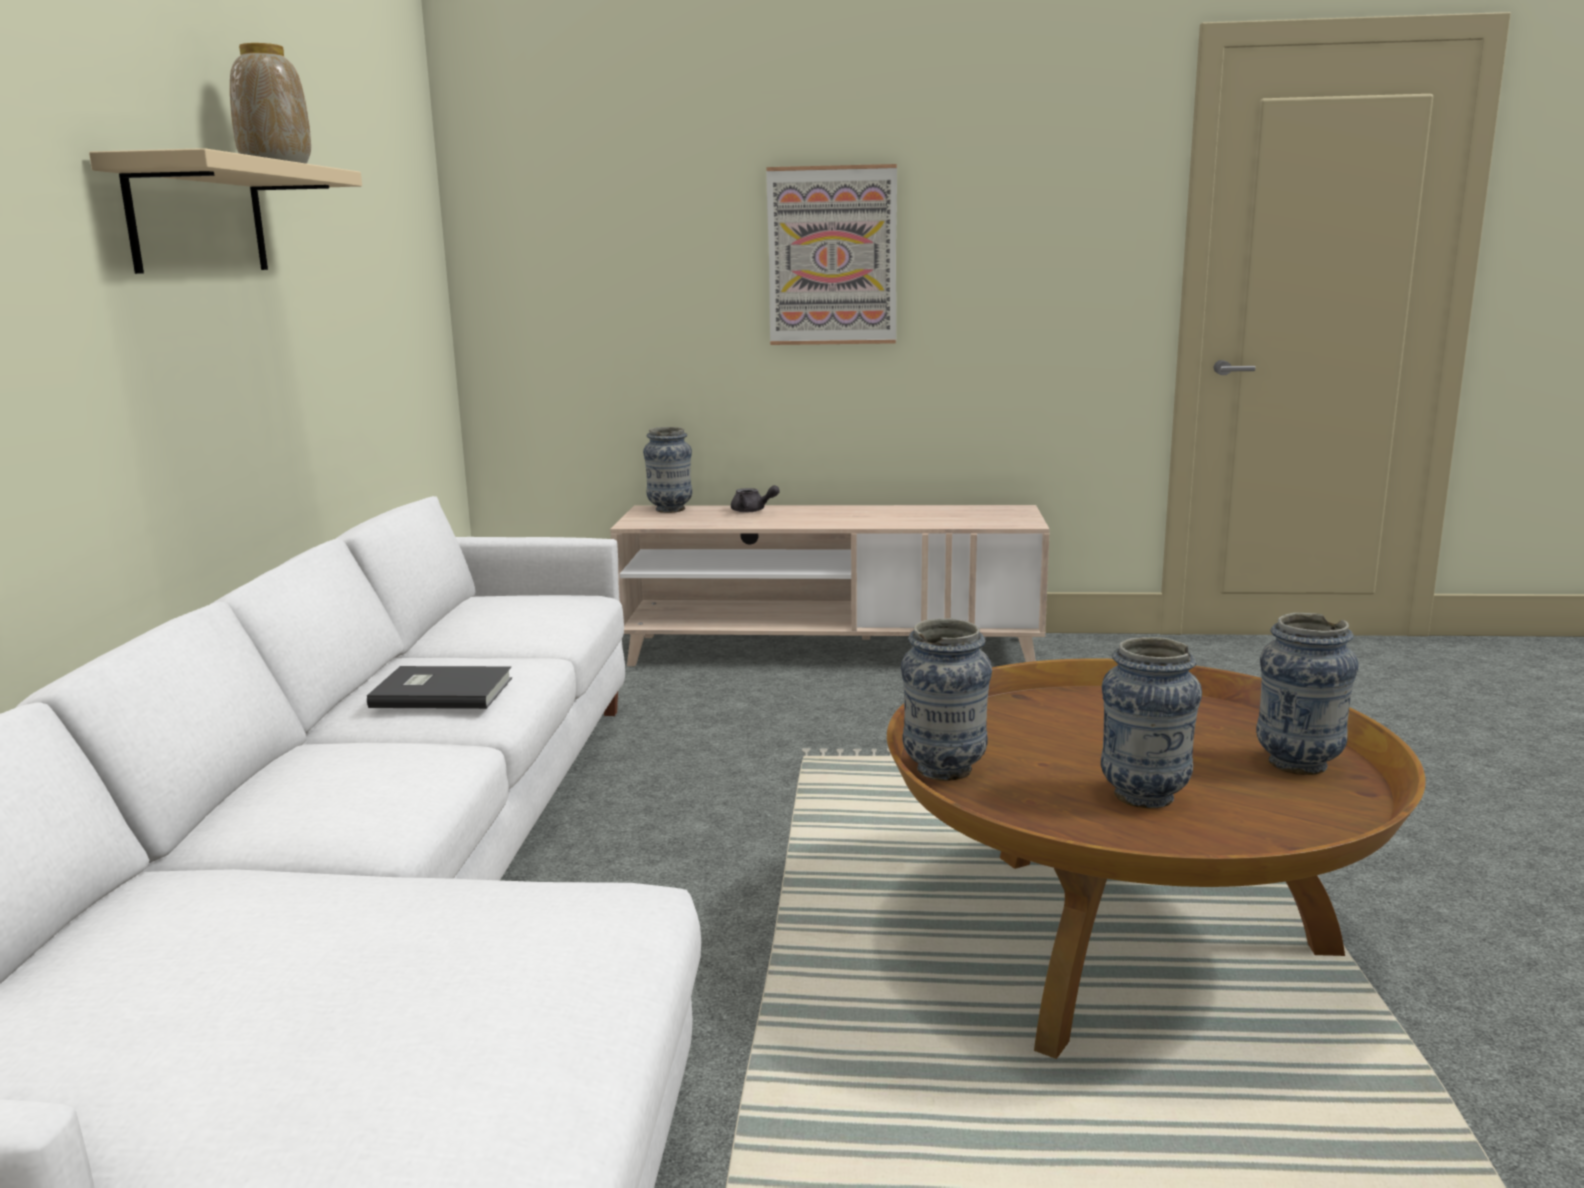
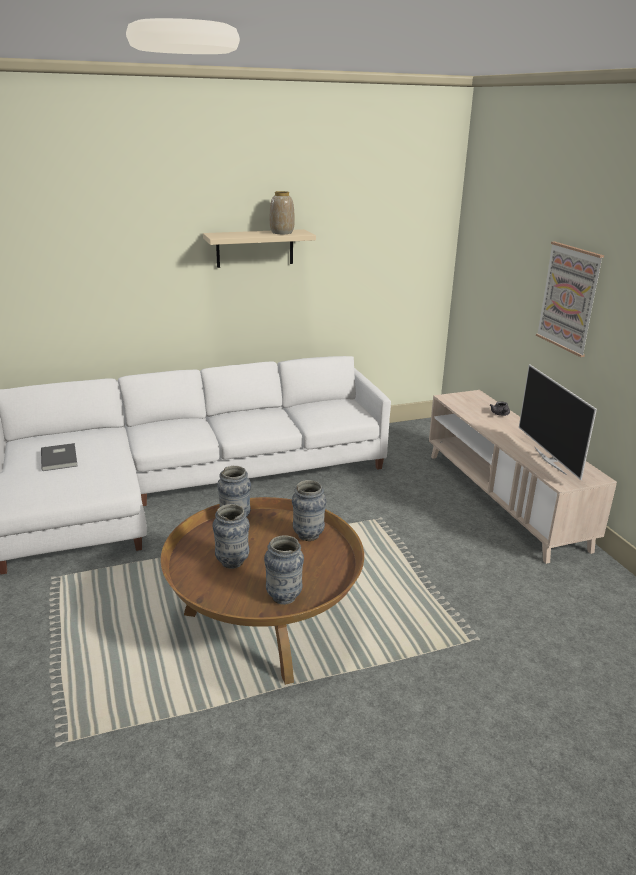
camera: 65 degrees right, 10 degrees up
grey book [367,666,512,709] -> grey book moved to [41,443,78,471]
vase [643,427,692,513] -> vase moved to [292,480,327,541]
none -> television [519,364,597,480]

